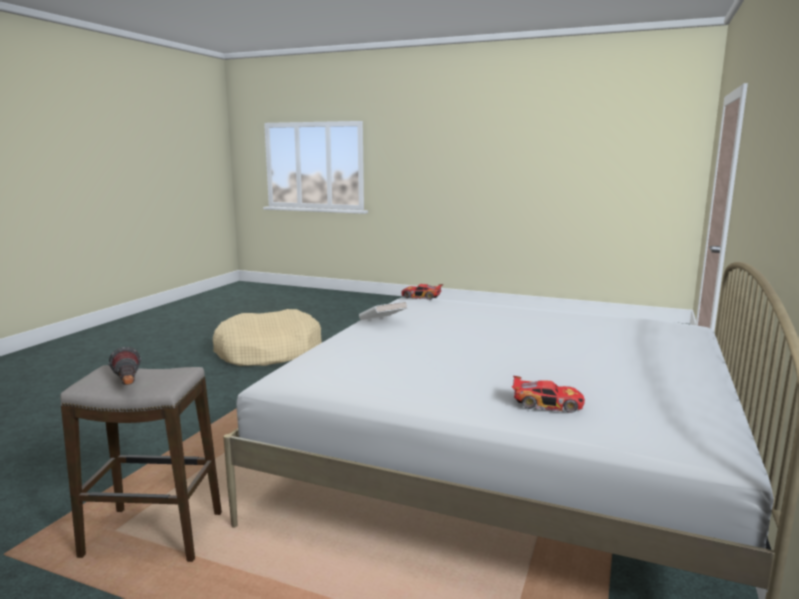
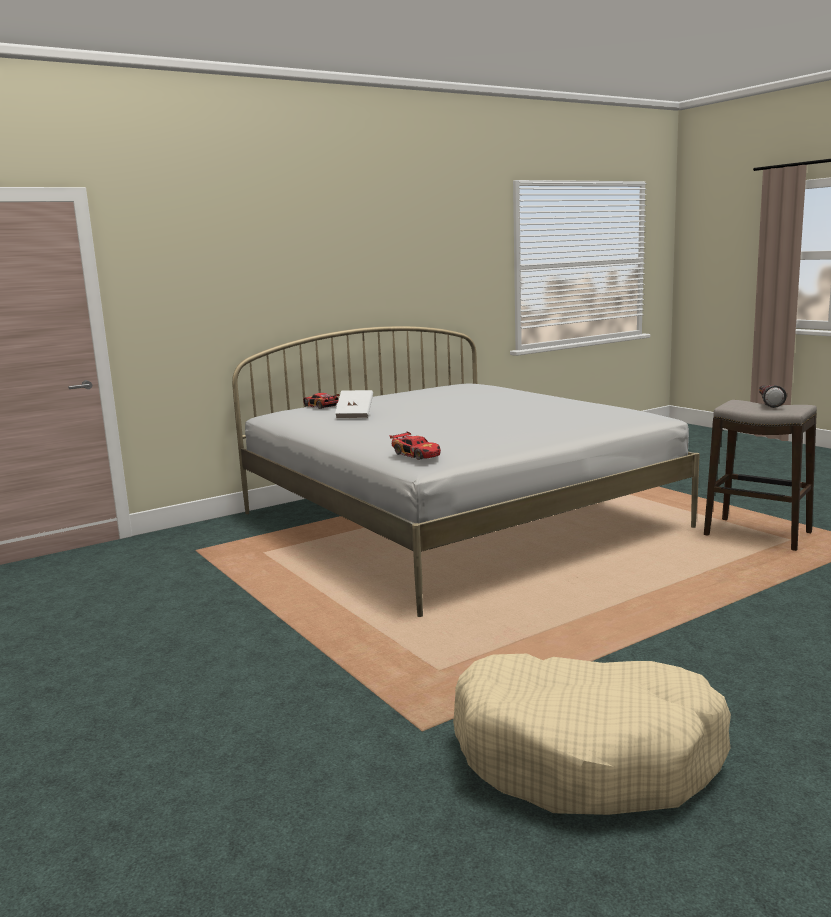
camera: 145 degrees left, 0 degrees up
white book [359,301,408,320] -> white book moved to [335,390,373,419]
toy car [512,376,585,413] -> toy car moved to [303,393,340,409]

